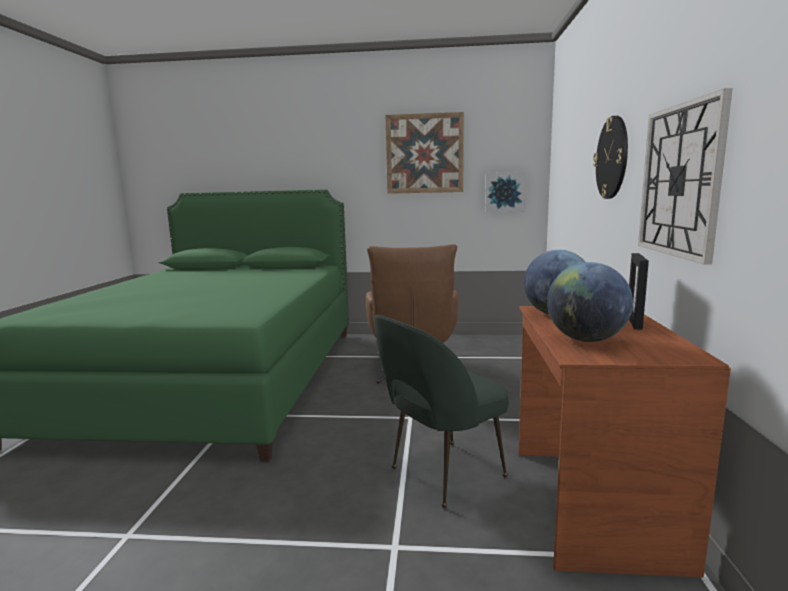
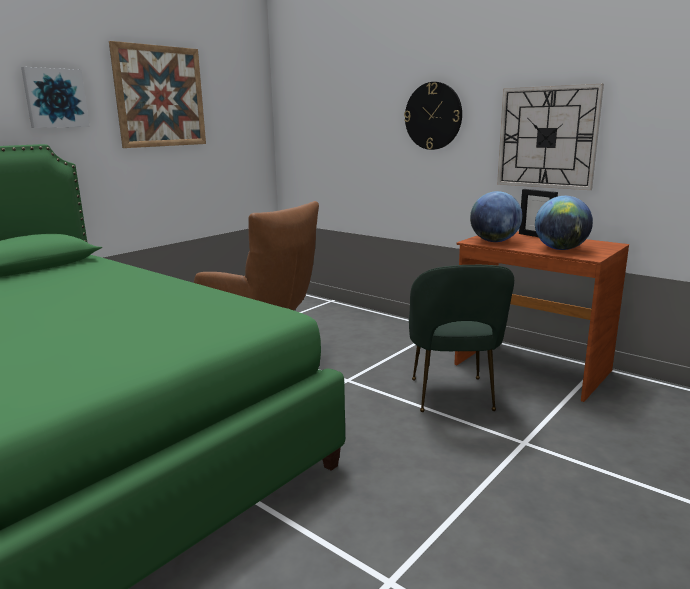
camera: 55 degrees left, 5 degrees up
picture [485,172,526,212] -> picture moved to [21,67,90,128]

